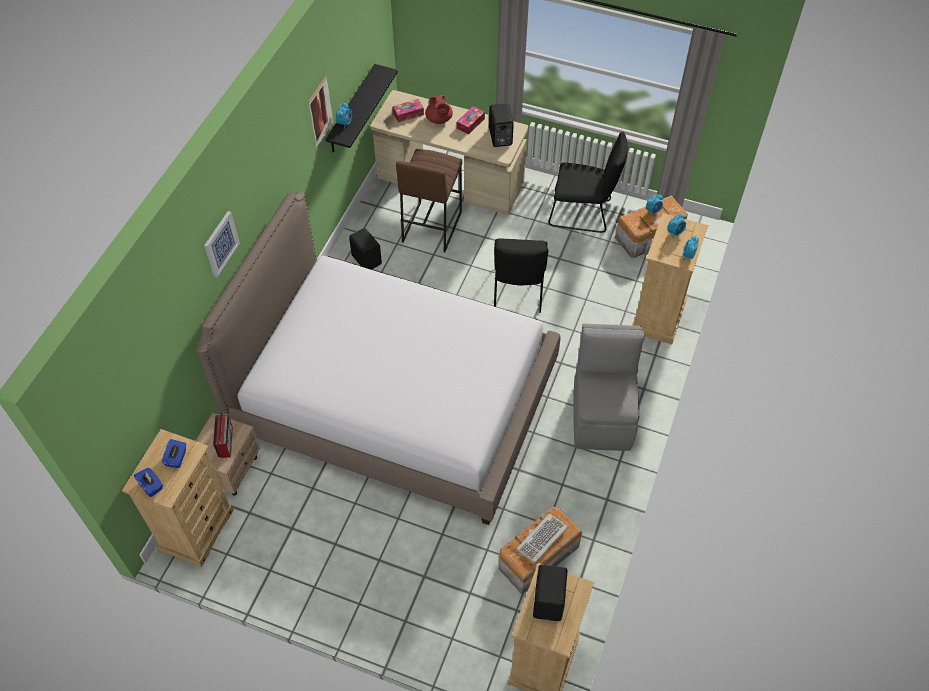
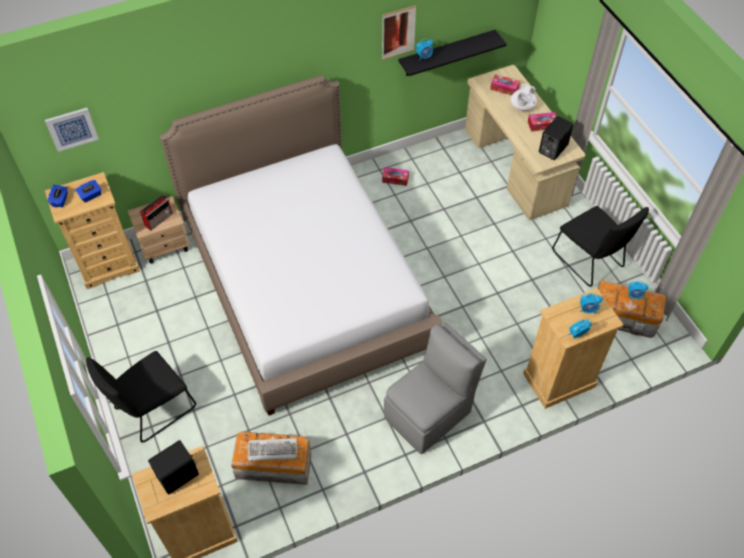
camera: 45 degrees right, 0 degrees up
picture [204,211,240,277] -> picture moved to [45,108,99,152]
black speaker [349,228,382,270] -> tissue box [382,167,409,186]
brown stool [396,149,462,252] -> none
red teapot [425,95,453,124] -> white teapot [510,83,537,111]
black chair [494,238,549,313] -> black chair moved to [86,351,196,443]

